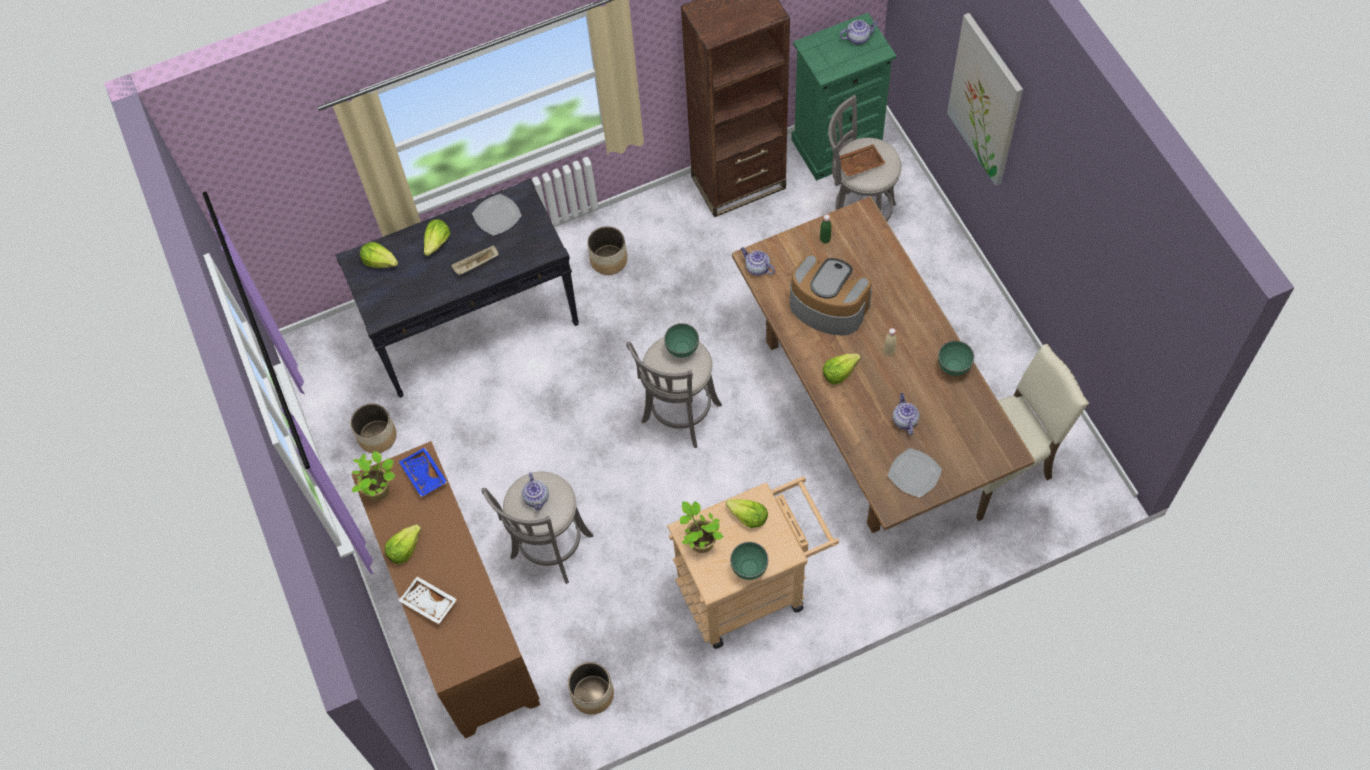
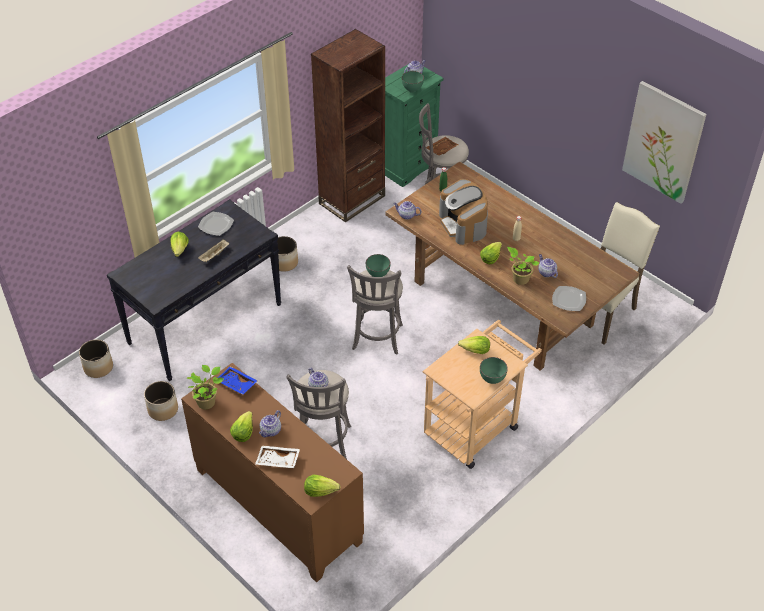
camera: 25 degrees left, 15 degrees down
lettuce [360,242,398,268] -> lettuce moved to [304,475,341,497]
planter [568,662,614,715] -> planter moved to [79,339,113,378]
potted plant [680,501,724,553] -> potted plant moved to [507,247,540,285]
coffee machine [790,254,872,336] -> coffee machine turned 120 degrees counterclockwise [439,179,488,245]
green bowl [938,341,974,376] -> green bowl moved to [402,71,424,93]
picture [947,13,1023,186] -> picture moved to [622,81,706,204]
none -> teapot [259,410,281,437]

